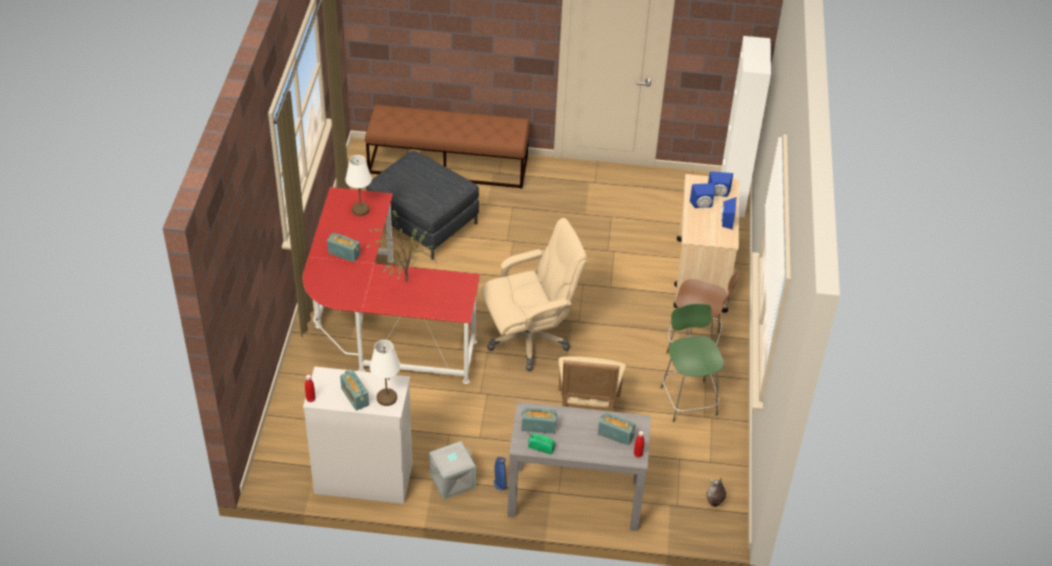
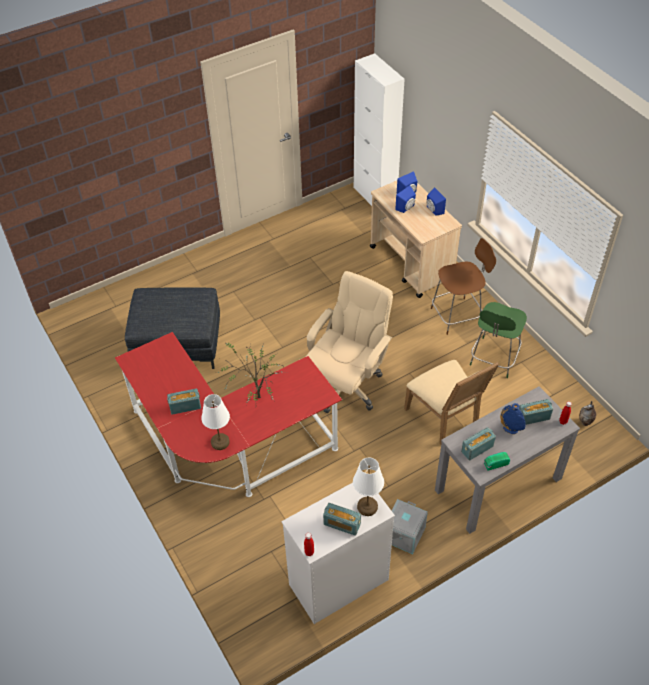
camera: 35 degrees left, 5 degrees up
white table lamp [345,155,372,216] -> white table lamp moved to [201,394,230,450]
brown bench [365,105,530,189] -> none
blue vase [494,457,507,491] -> blue vase moved to [500,403,526,434]
green chair [661,304,724,422] -> green chair turned 105 degrees counterclockwise [470,302,527,378]

